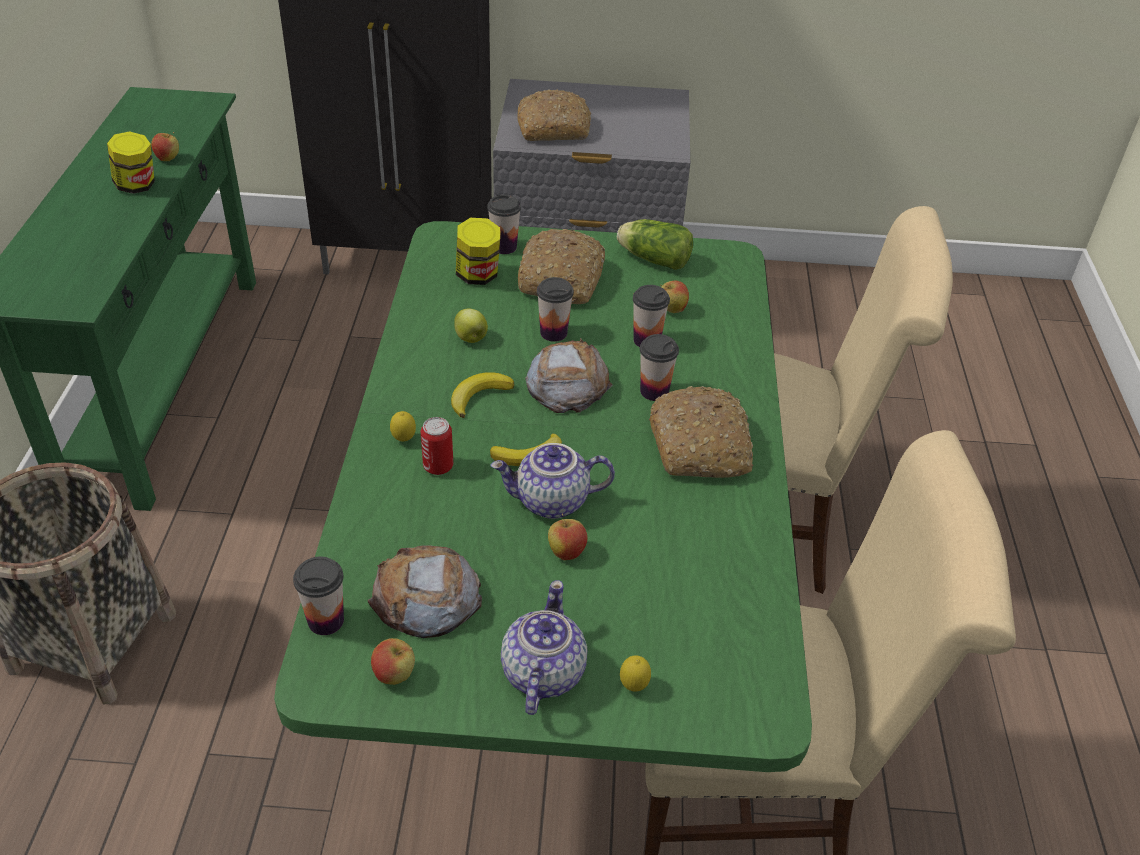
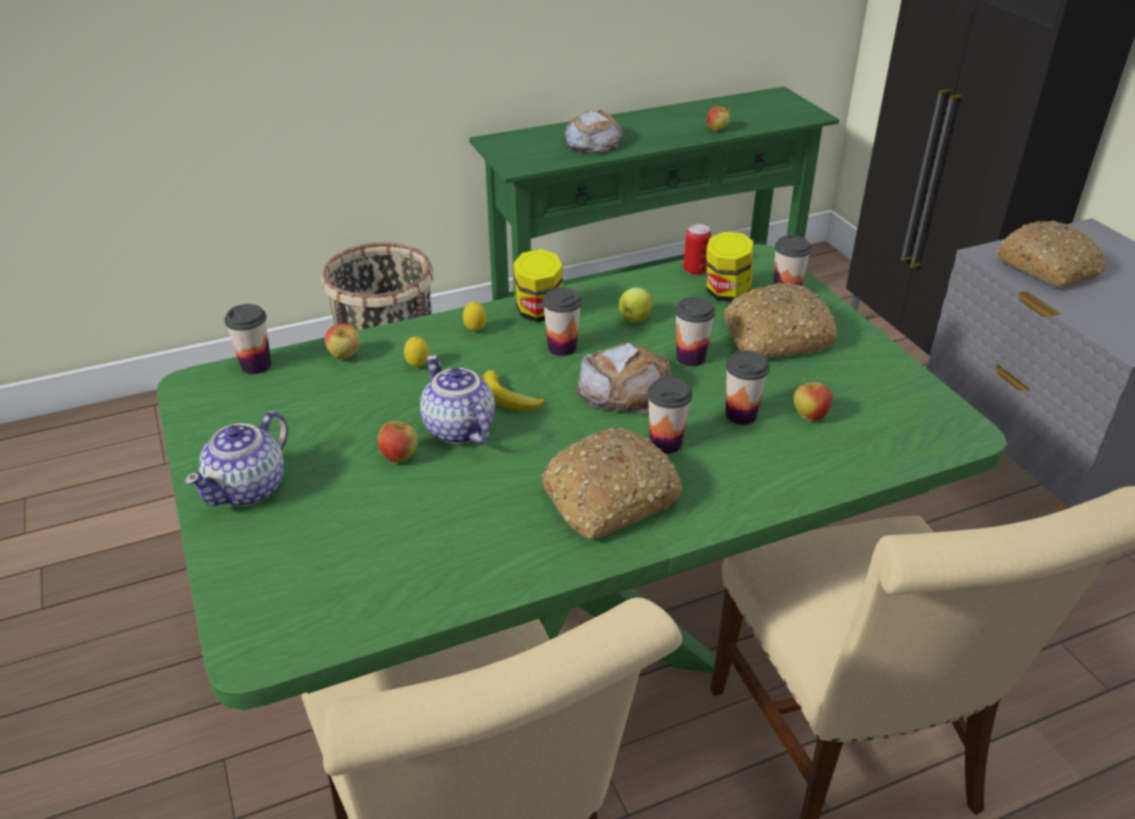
camera: 65 degrees right, 5 degrees down
jar [107,131,155,194] -> jar moved to [513,249,563,322]
bread [368,545,482,638] -> bread moved to [564,110,623,154]
apple [371,638,415,685] -> apple moved to [325,323,360,359]
can [421,417,453,475] -> can moved to [683,224,712,275]
banana [451,372,514,418] -> cup [542,287,582,356]
teapot [501,580,587,715] -> teapot turned 135 degrees clockwise [185,411,288,506]
lettuce [617,219,693,270] -> none
lemon [620,655,651,691] -> lemon moved to [404,336,429,367]

